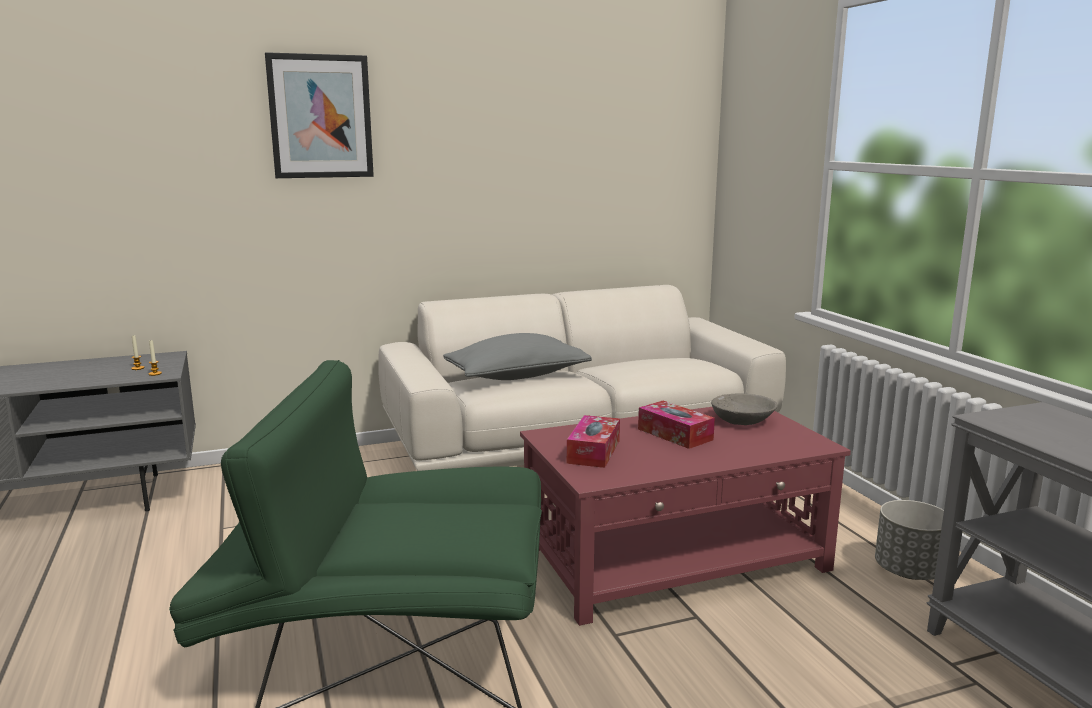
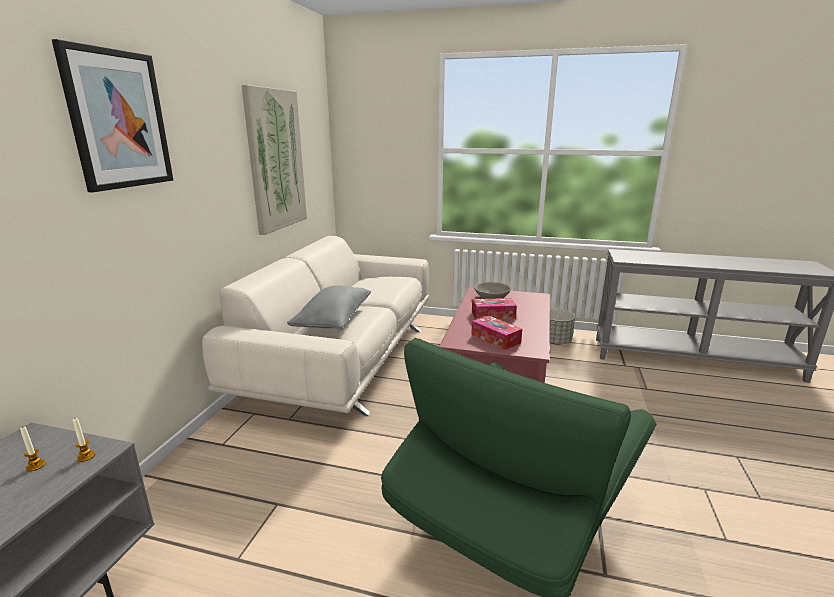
camera: 55 degrees left, 5 degrees up
none -> picture [241,85,307,235]

